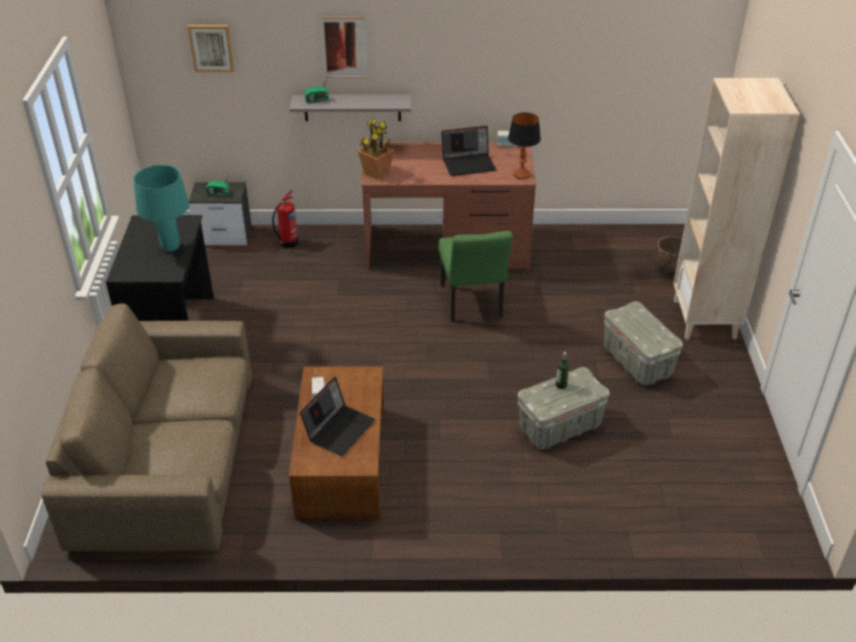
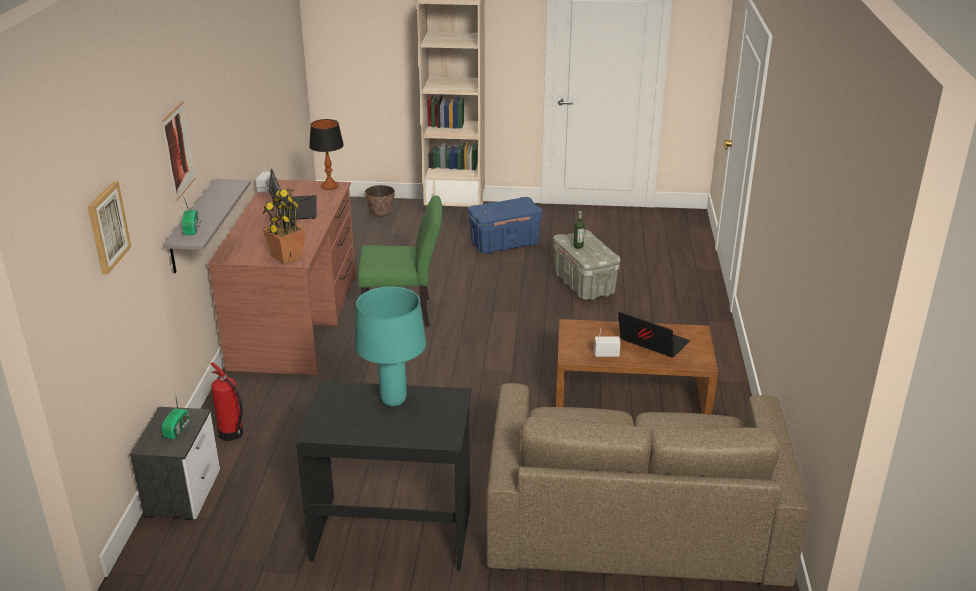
camera: 85 degrees left, 10 degrees down
grey storage box [604,301,683,385] -> blue storage box [468,197,543,254]

